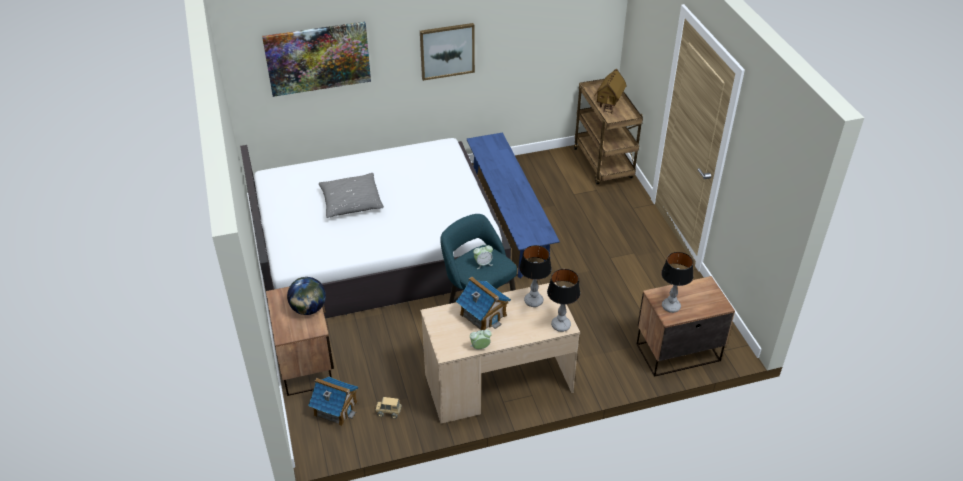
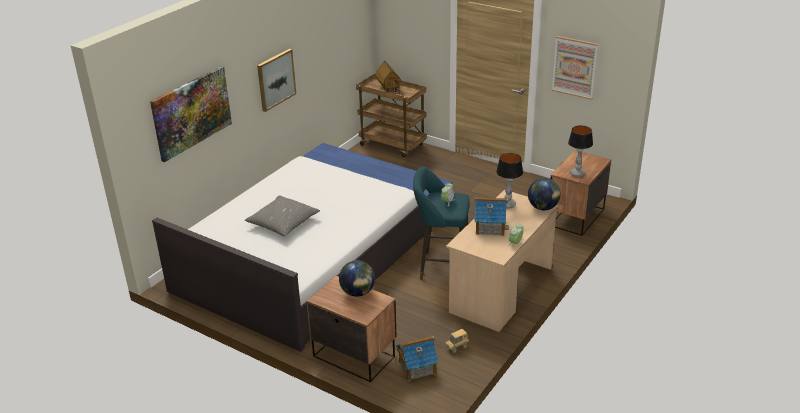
camera: 40 degrees left, 10 degrees down
table lamp [547,269,580,332] -> globe [528,178,561,210]
none -> picture [552,36,598,99]

